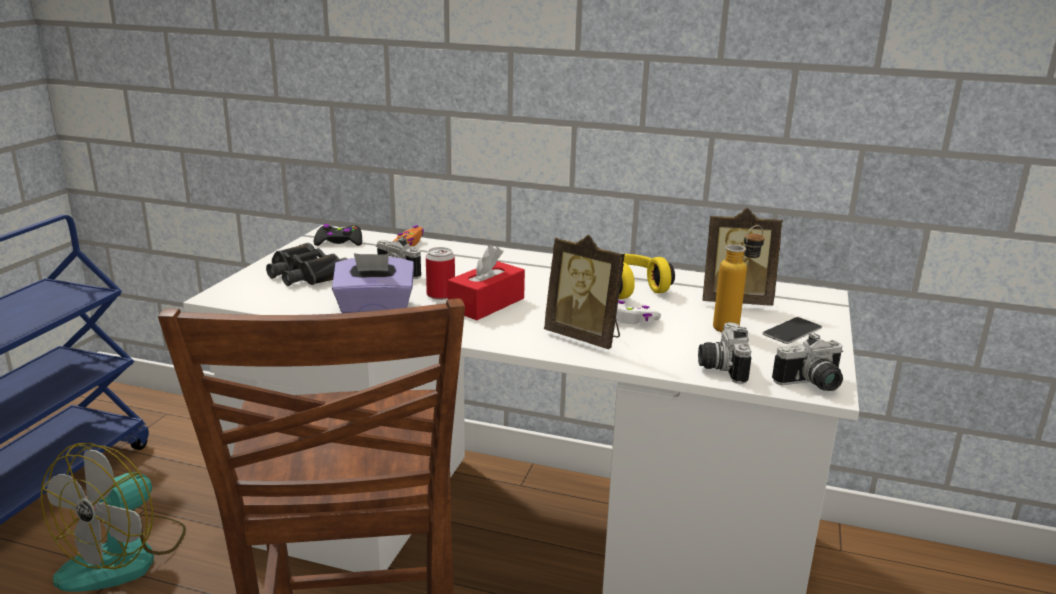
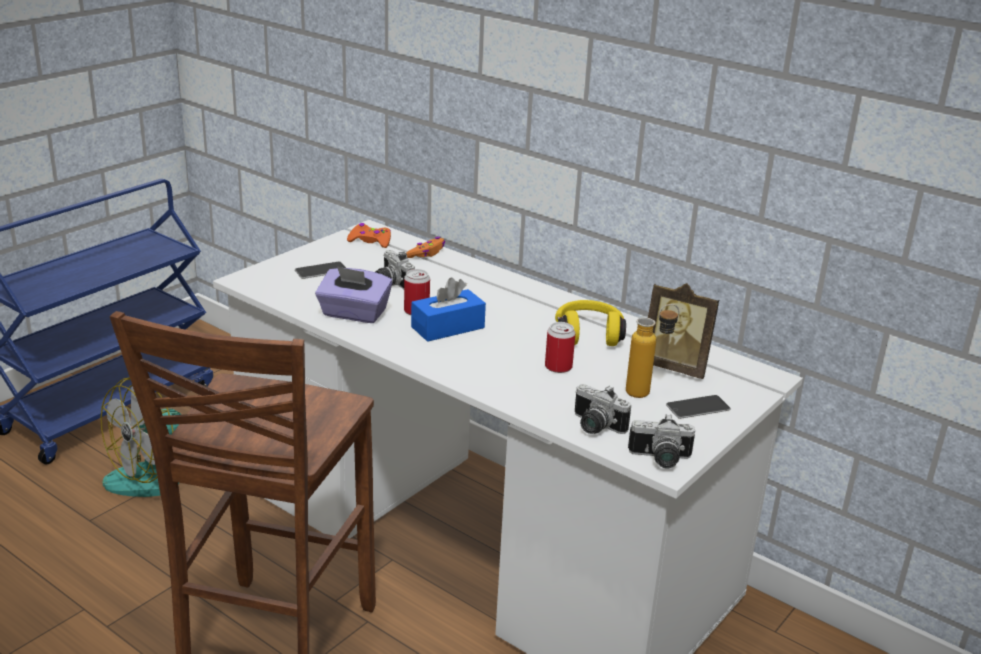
camera: 20 degrees right, 5 degrees up
black binoculars [266,243,348,286] -> phone [295,262,346,279]
black game controller [314,224,362,246] -> orange game controller [347,223,391,248]
red tissue box [447,245,525,320] -> blue tissue box [411,278,486,342]
picture frame [544,235,625,349] -> none
white game controller [616,301,661,325] -> can [545,322,575,373]
camera [698,322,752,384] -> camera turned 75 degrees counterclockwise [575,384,631,434]

